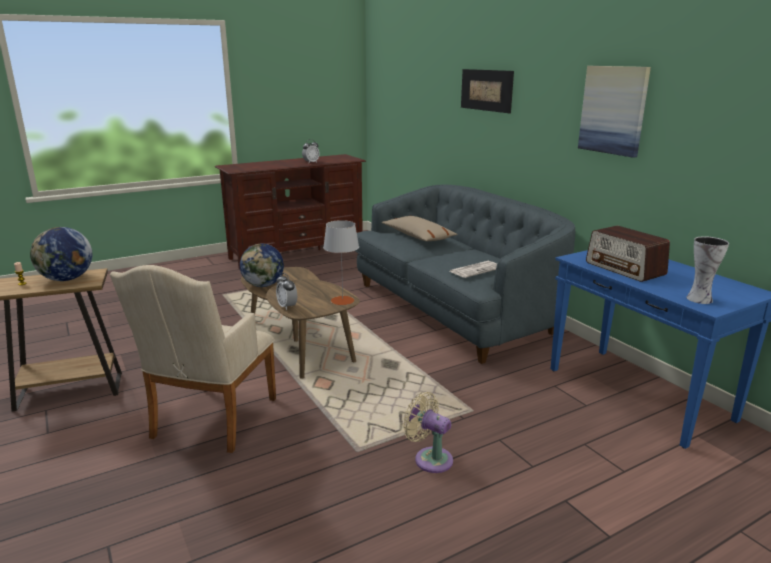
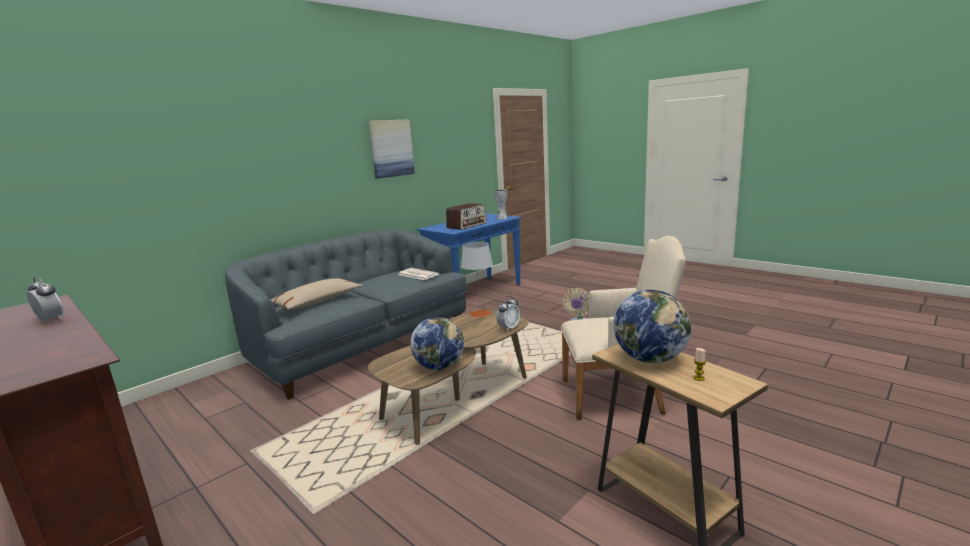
camera: 105 degrees left, 5 degrees down
picture [461,69,514,113] -> none

